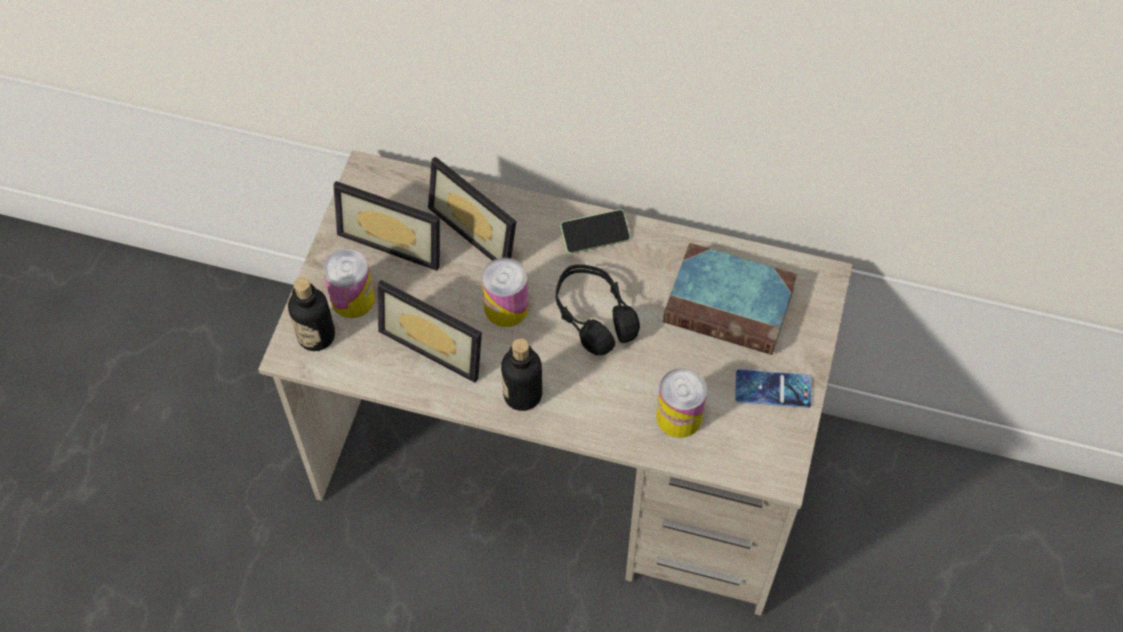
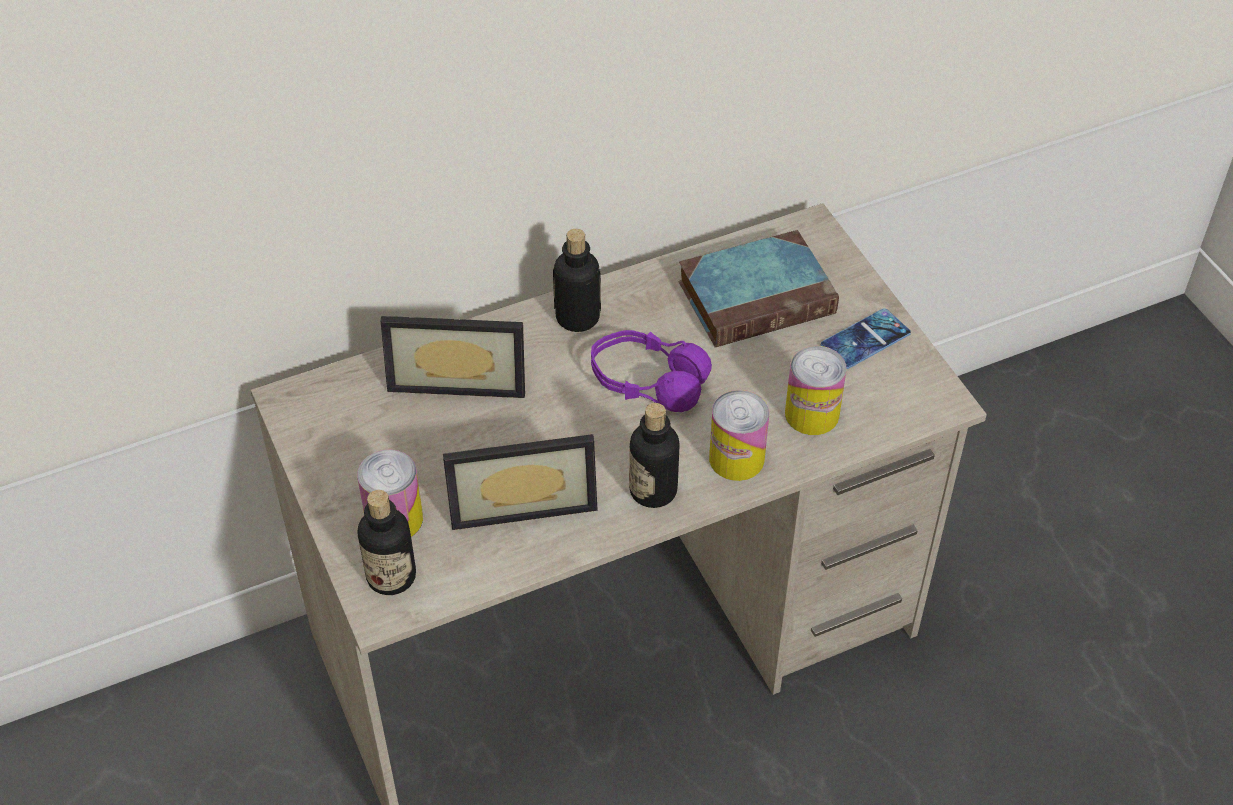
camera: 40 degrees left, 10 degrees down
picture frame [333,181,440,271] -> none
can [482,258,528,327] -> can moved to [709,390,769,481]
black headphones [556,264,640,356] -> purple headphones [591,330,712,412]
phone [560,209,630,254] -> bottle [553,229,601,332]

